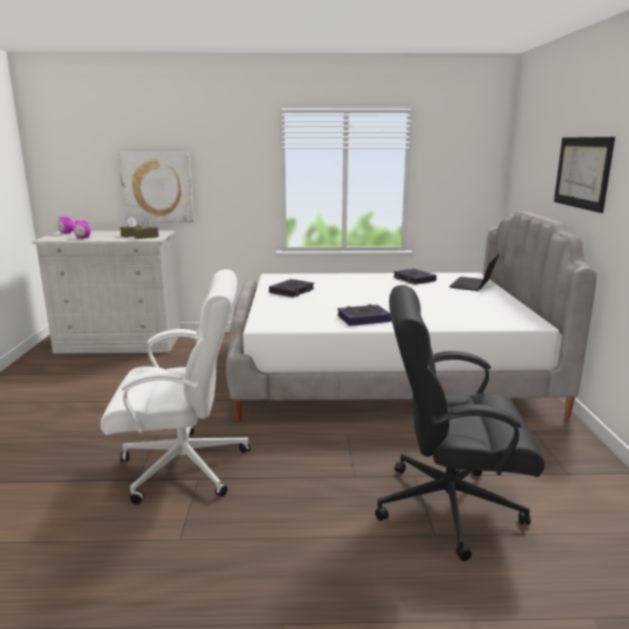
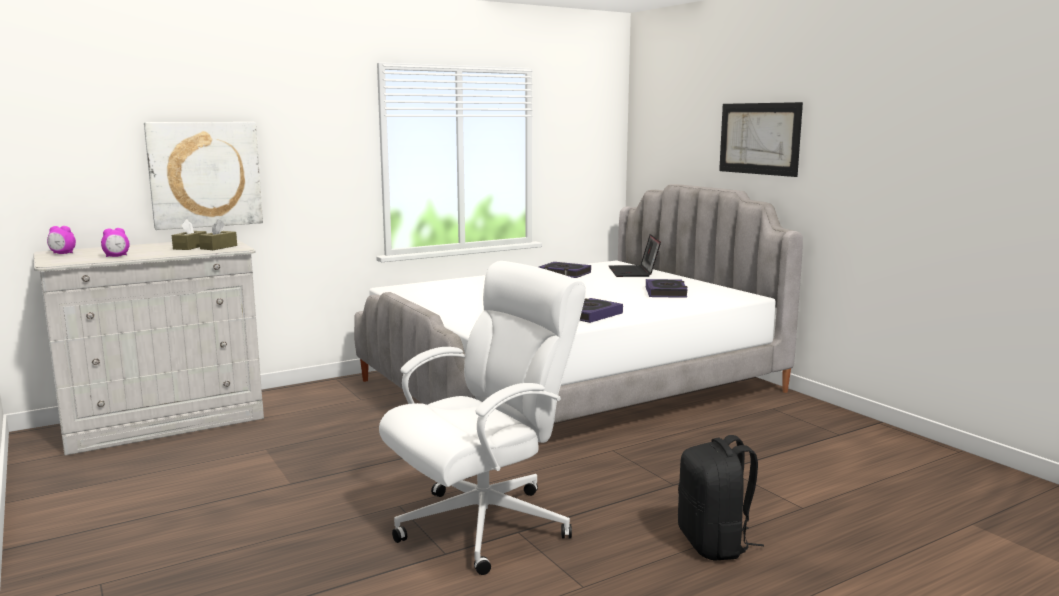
camera: 30 degrees left, 5 degrees down
book [269,279,315,297] -> book moved to [646,279,688,298]
black office chair [375,285,545,561] -> none
none -> black backpack [678,435,764,561]

